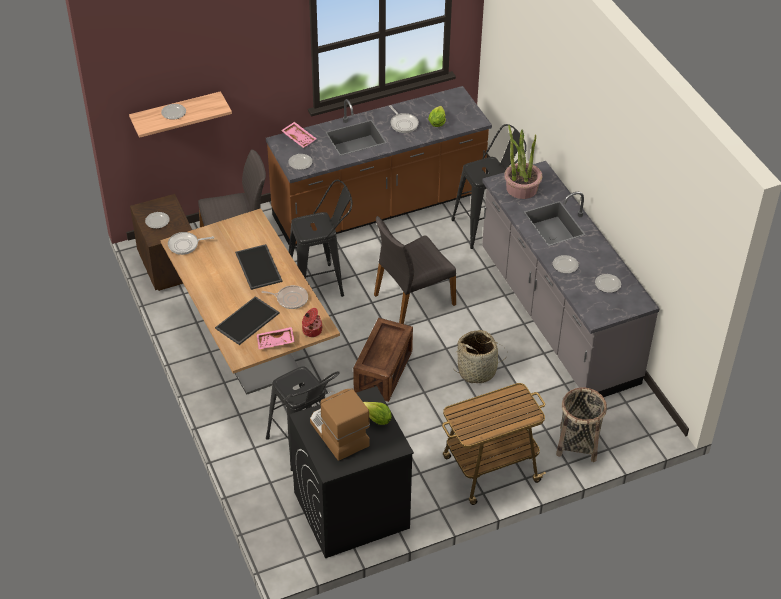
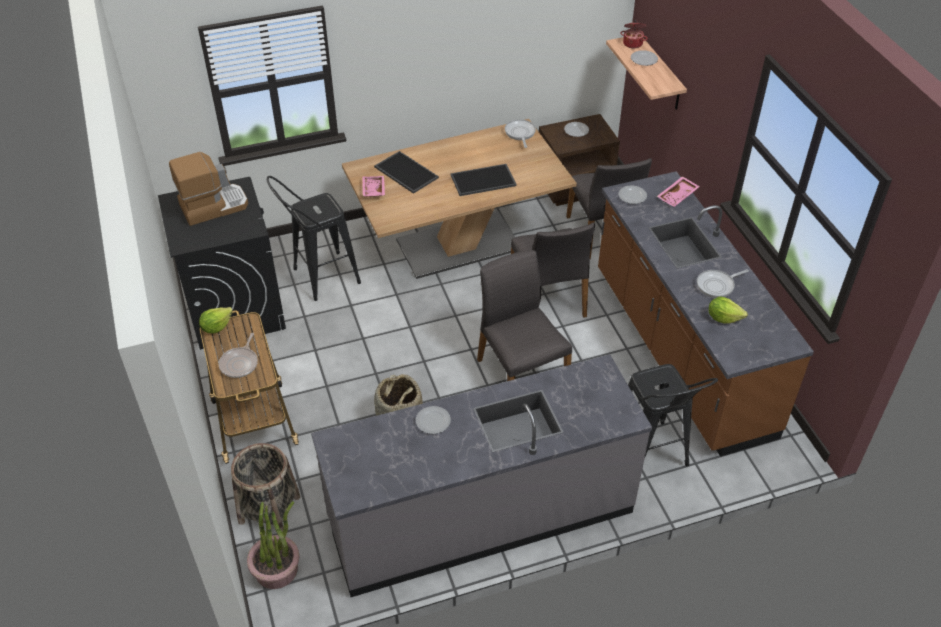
camera: 95 degrees right, 0 degrees up
frying pan [261,285,308,309] -> frying pan moved to [219,333,258,378]
black stool [289,180,352,297] -> grey chair [511,223,595,318]
cooking pot [302,308,323,337] -> cooking pot moved to [620,20,648,48]
crate [353,317,413,402] -> none
lettuce [363,402,392,425] -> lettuce moved to [199,307,233,334]
potted plant [504,125,542,199] -> potted plant moved to [247,501,299,589]
plate [595,274,621,293] -> none

